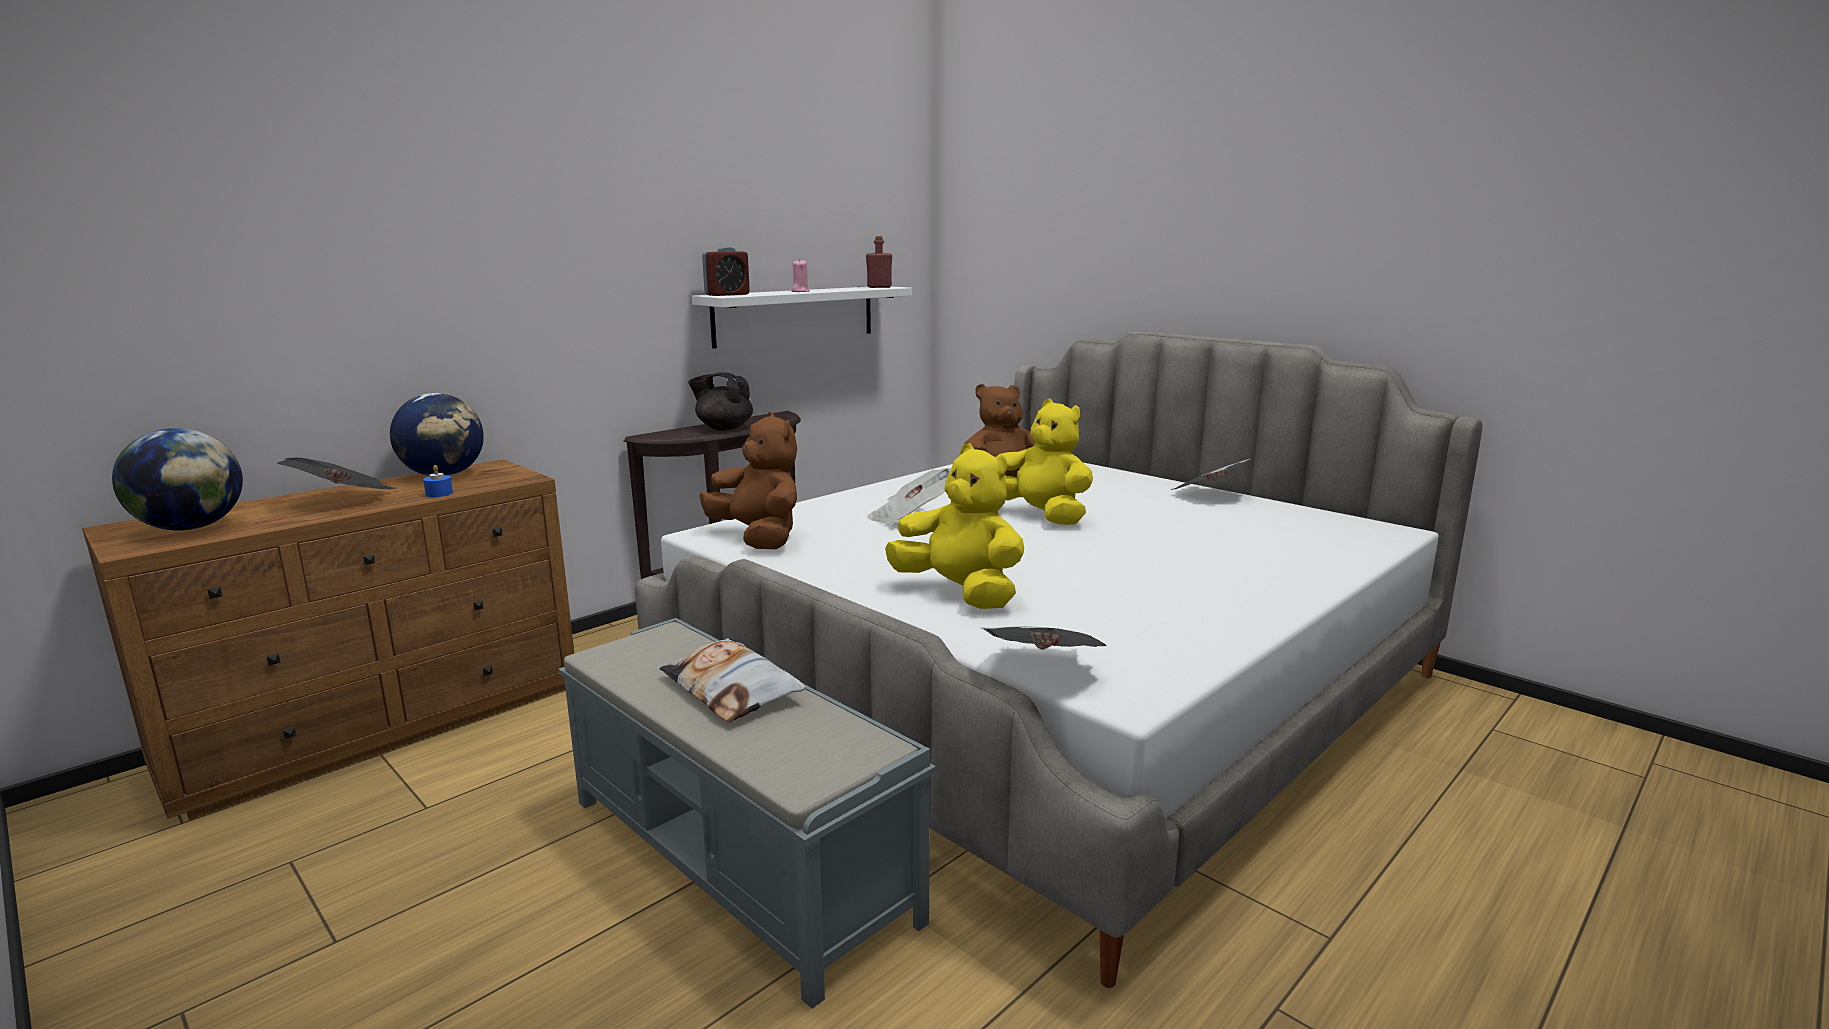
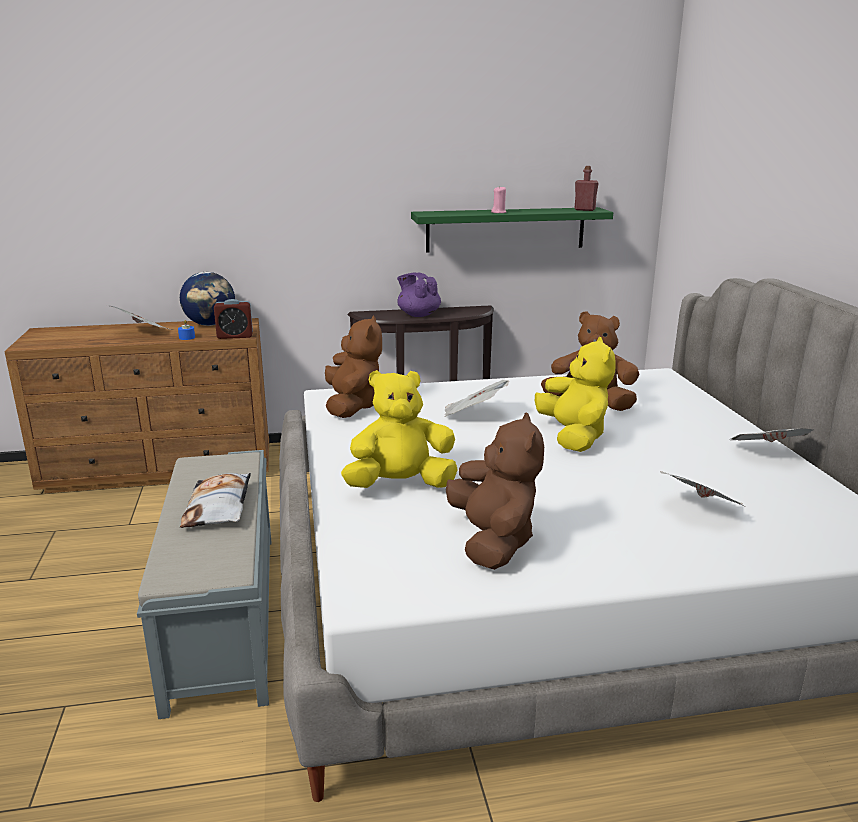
camera: 35 degrees right, 5 degrees up
globe [112,428,243,531] -> none
black teapot [688,372,753,431] -> purple teapot [397,273,441,317]
white shelf [692,287,912,349] -> green shelf [411,207,613,253]
alarm clock [702,247,750,296] -> alarm clock moved to [214,299,253,339]
yellow plush toy [885,443,1024,609] -> yellow plush toy turned 90 degrees counterclockwise [341,370,458,488]
newspaper [982,626,1107,650] -> newspaper moved to [660,471,746,507]
none -> brown plush toy [446,412,544,570]

